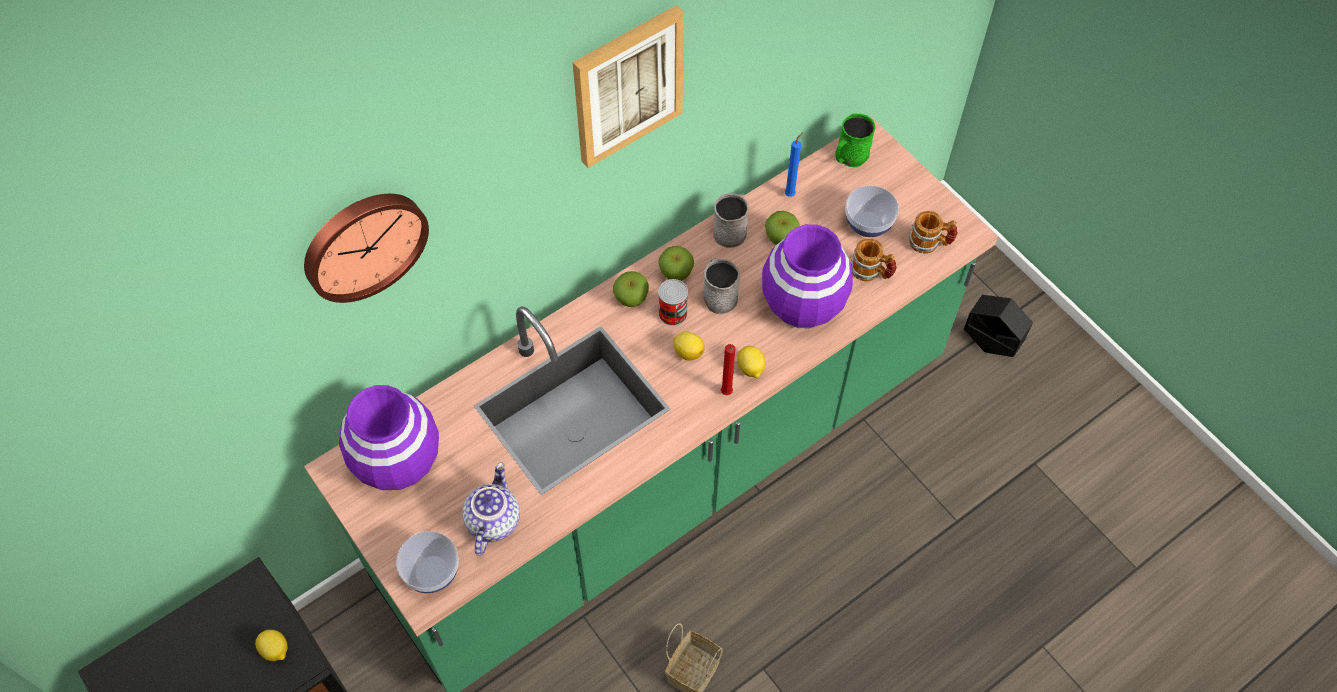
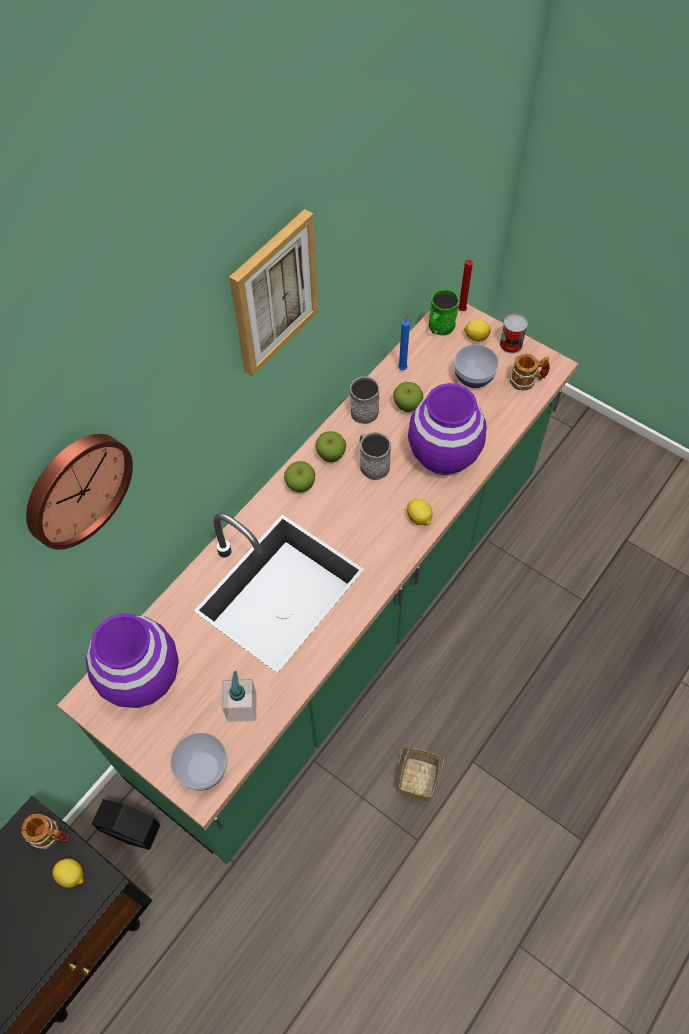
camera: 15 degrees left, 0 degrees up
teapot [462,462,520,556] -> soap dispenser [222,671,257,722]
can [658,279,688,326] -> can moved to [500,314,528,353]
lemon [673,332,705,361] -> lemon moved to [464,319,490,342]
red candle [721,344,735,395] -> red candle moved to [458,260,473,311]
mug [851,238,897,282] -> mug moved to [21,814,69,849]
black planter [964,295,1033,357] -> black planter moved to [91,799,160,850]

